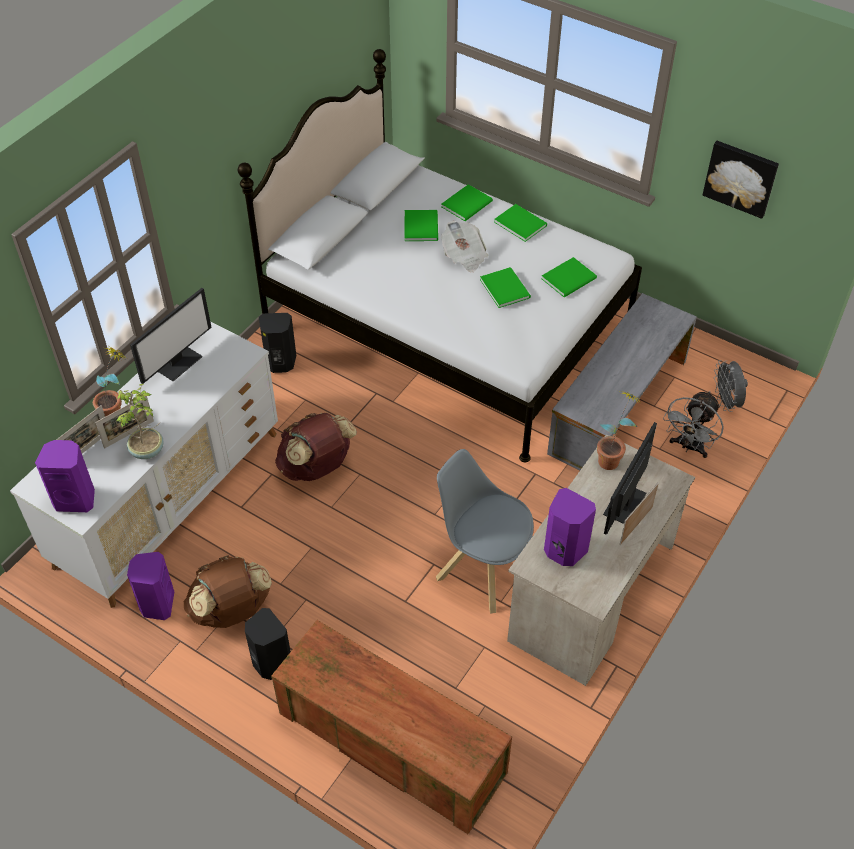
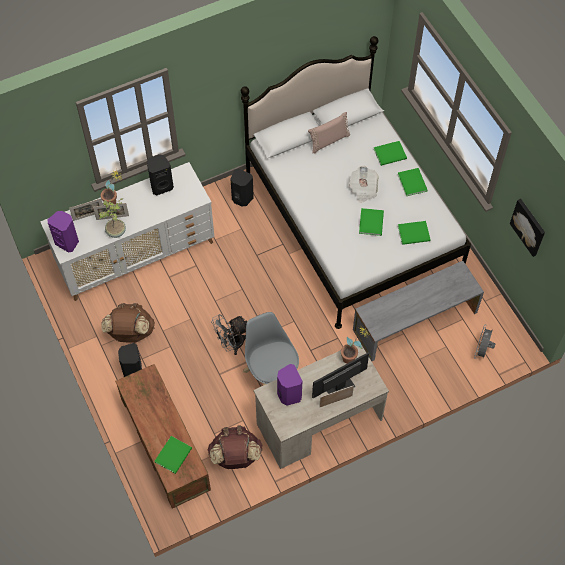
camera: 30 degrees right, 10 degrees up
purple speaker [127,552,174,620] -> none
monitor [130,288,212,384] -> black speaker [147,154,174,196]
brown backpack [275,413,357,481] -> brown backpack moved to [208,425,263,469]
green book [405,210,438,241] -> green book moved to [155,436,192,474]
grey fan [663,391,724,458] -> grey fan moved to [211,314,247,355]
none -> beige pillow [308,112,350,154]

